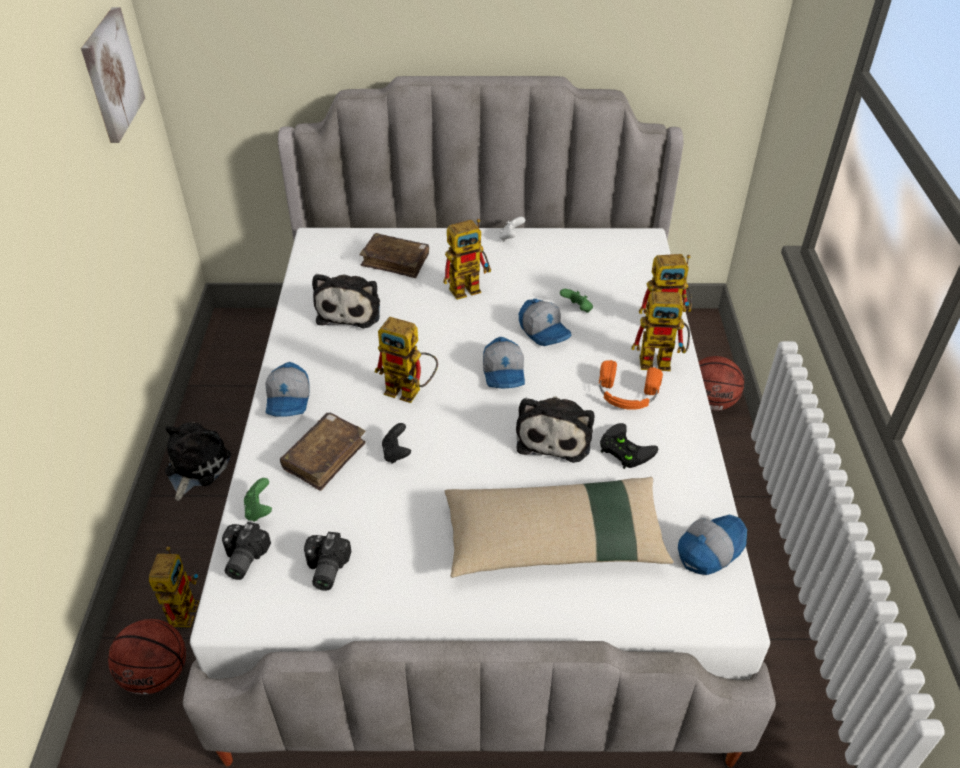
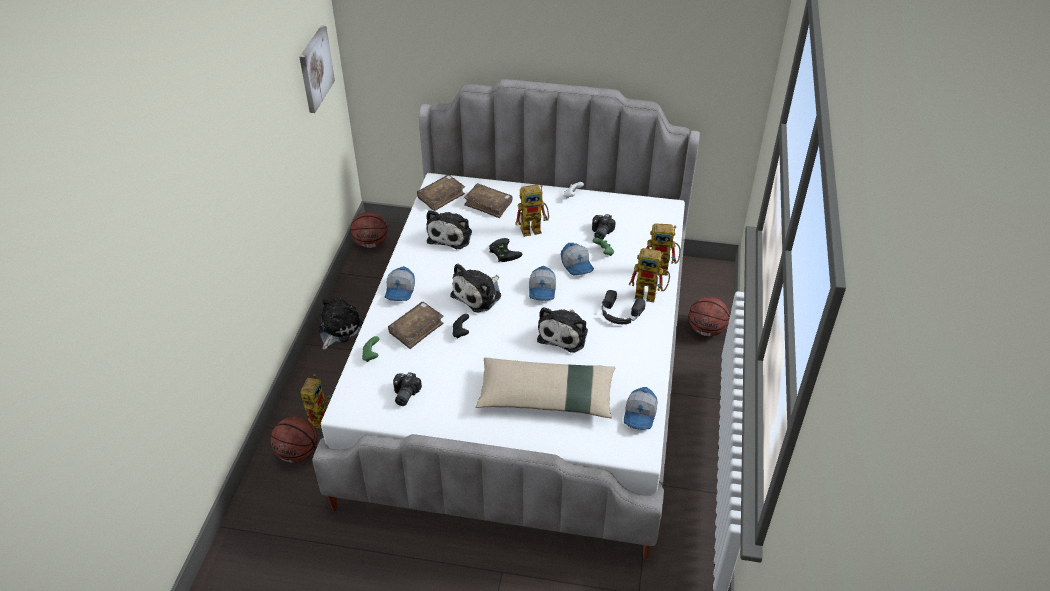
camera: 10 degrees right, 0 degrees up
camera [222,522,271,580] -> camera moved to [592,214,616,240]
toy robot [375,317,438,403] -> plush toy [450,264,501,313]
orange headphones [599,360,663,410] -> black headphones [602,290,645,324]
black game controller [600,423,658,469] -> black game controller moved to [489,238,522,262]
cap [678,514,747,575] -> cap turned 135 degrees clockwise [624,387,658,430]
none -> basketball [351,212,388,248]
none -> brown book [417,175,465,211]

